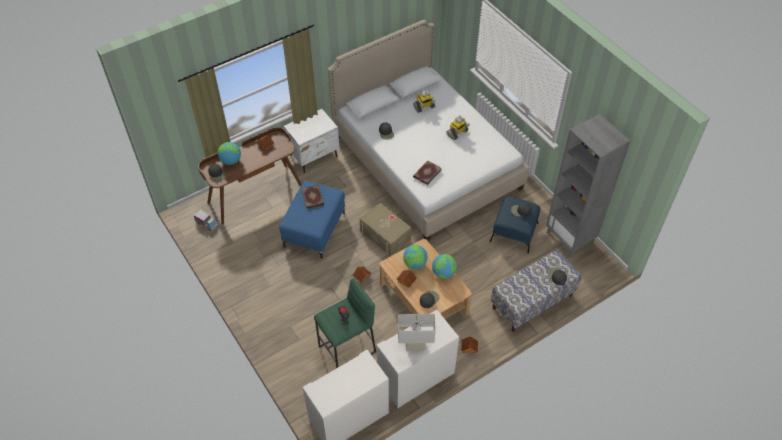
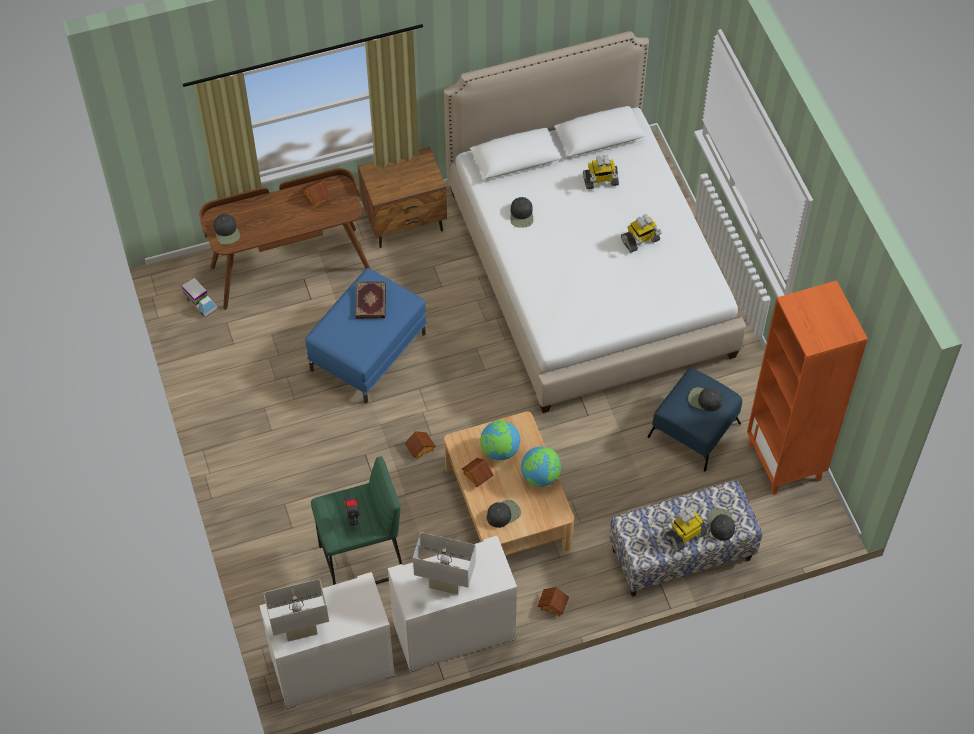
camera: 15 degrees right, 5 degrees up
globe [218,142,241,165] -> none
white nightstand [284,109,339,173] -> brown nightstand [358,147,447,248]
beige storage box [360,203,412,256] -> none
book [413,160,441,185] -> none
grey bookcase [546,114,630,257] -> orange bookcase [747,280,868,495]
none -> white table lamp [264,579,329,642]
none -> toy robot [665,506,707,552]

